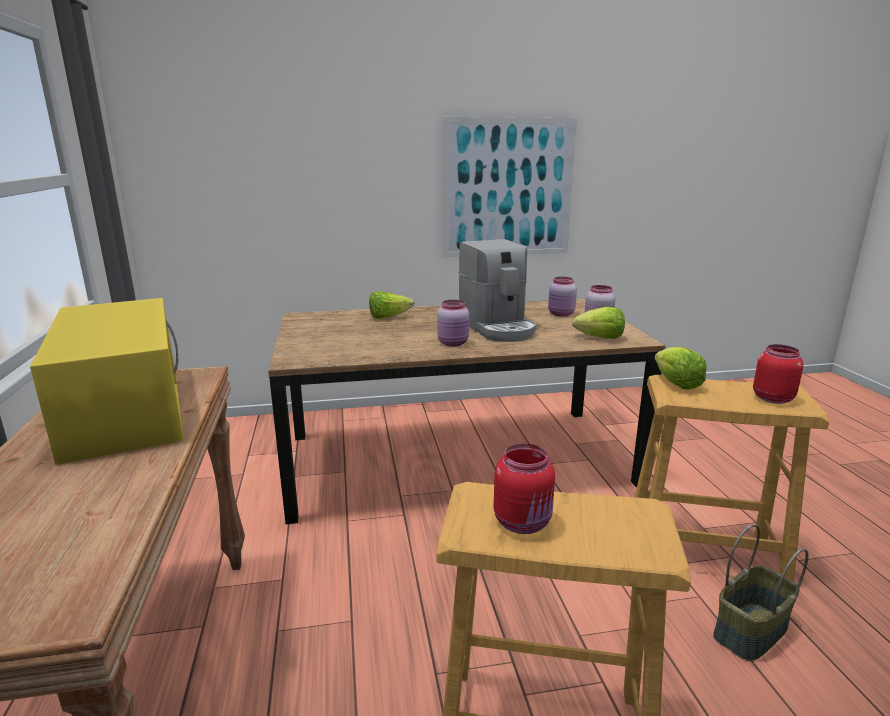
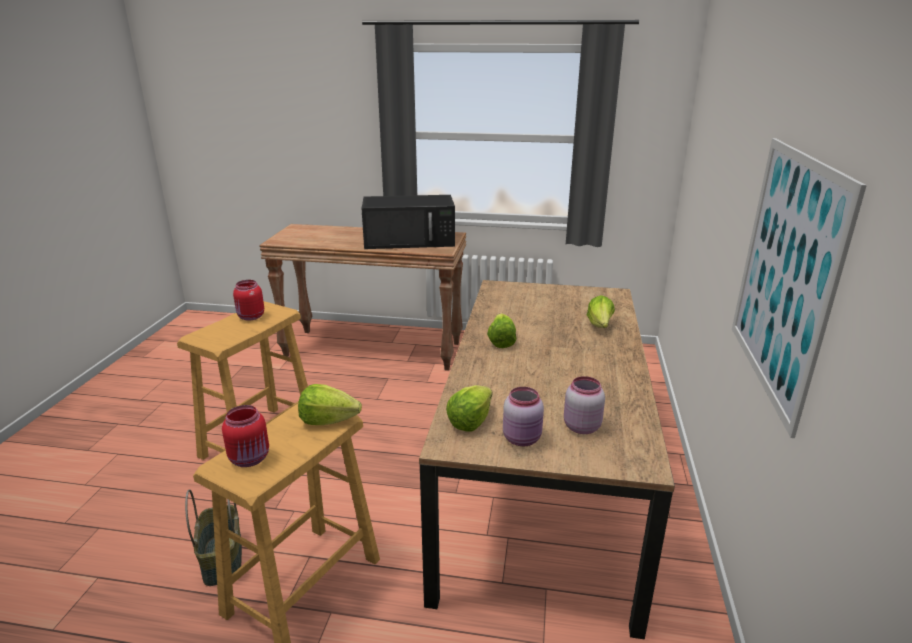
camera: 110 degrees right, 5 degrees up
yellow microwave [30,298,184,465] -> black microwave [361,195,455,249]
pink jar [437,300,469,347] -> lettuce [487,314,517,348]
coffee machine [459,239,537,342] -> none

